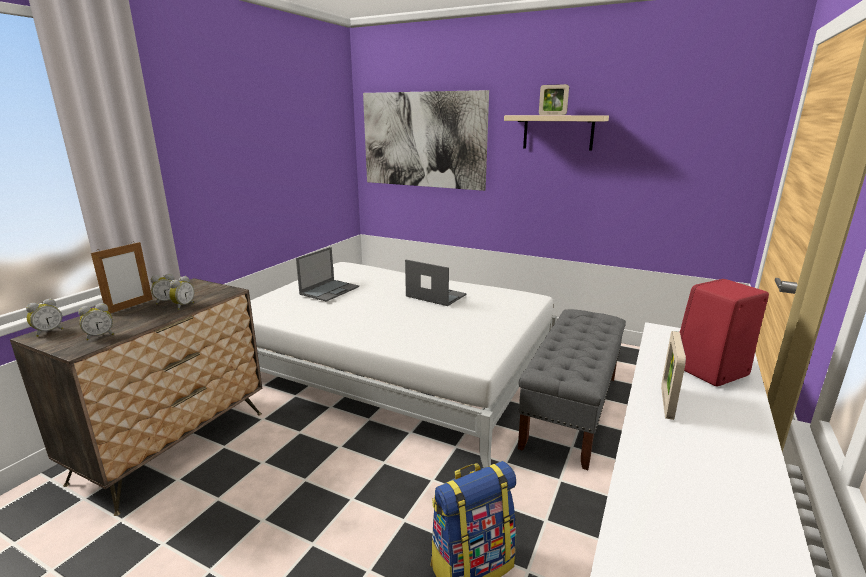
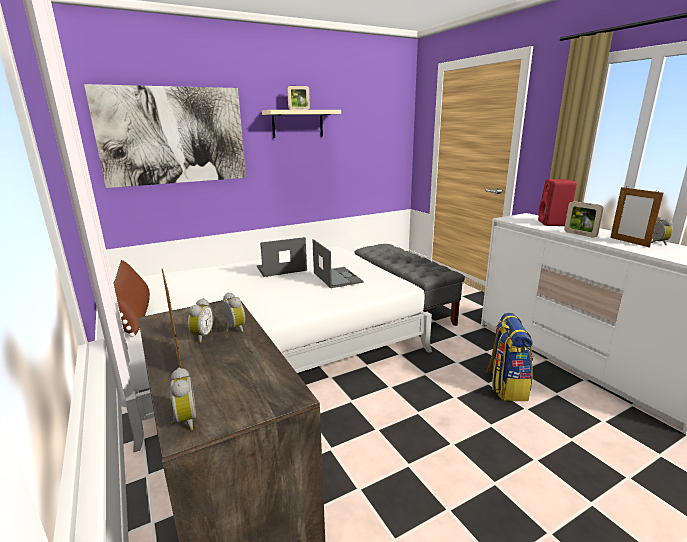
camera: 55 degrees left, 0 degrees up
alarm clock [78,303,114,340] -> alarm clock moved to [651,217,673,245]
laptop [296,247,359,302] -> laptop moved to [312,239,364,288]
none -> brown pillow [113,260,150,337]
none -> picture frame [610,186,664,247]

